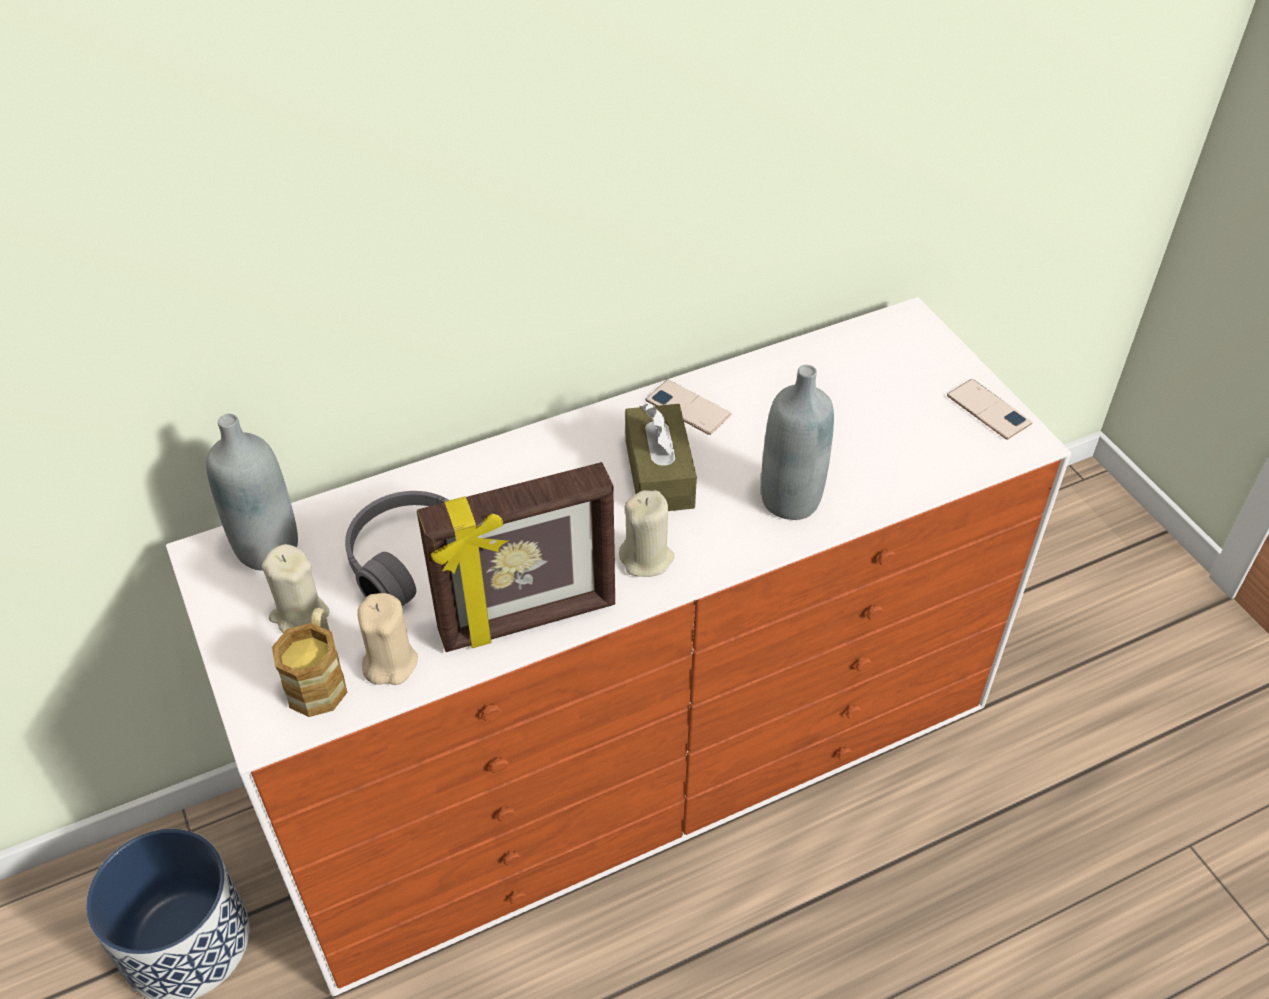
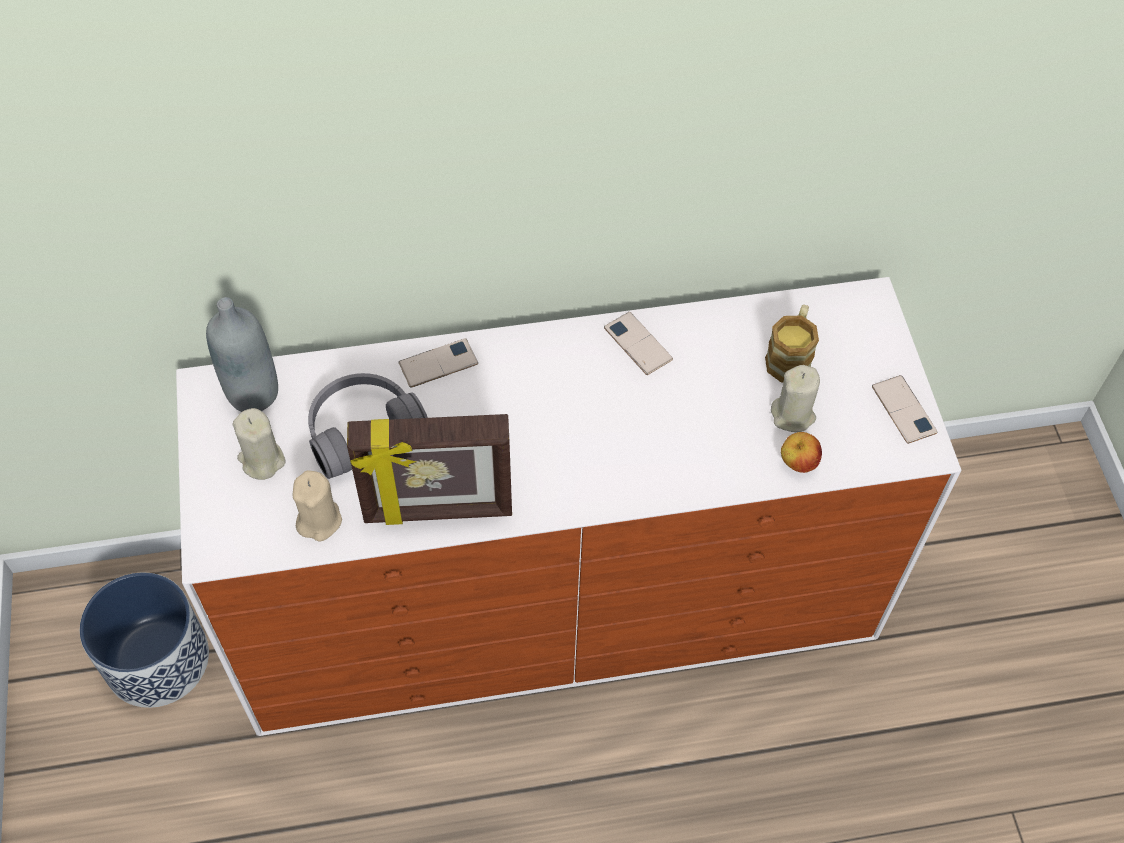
camera: 15 degrees right, 10 degrees up
mug [272,608,347,717] -> mug moved to [765,305,819,383]
beige candle [619,490,675,577] -> beige candle moved to [771,365,820,432]
brown tissue box [625,404,697,511] -> none
grey bottle [761,365,834,520] -> none
none -> phone [398,338,478,387]
none -> apple [781,432,822,473]

